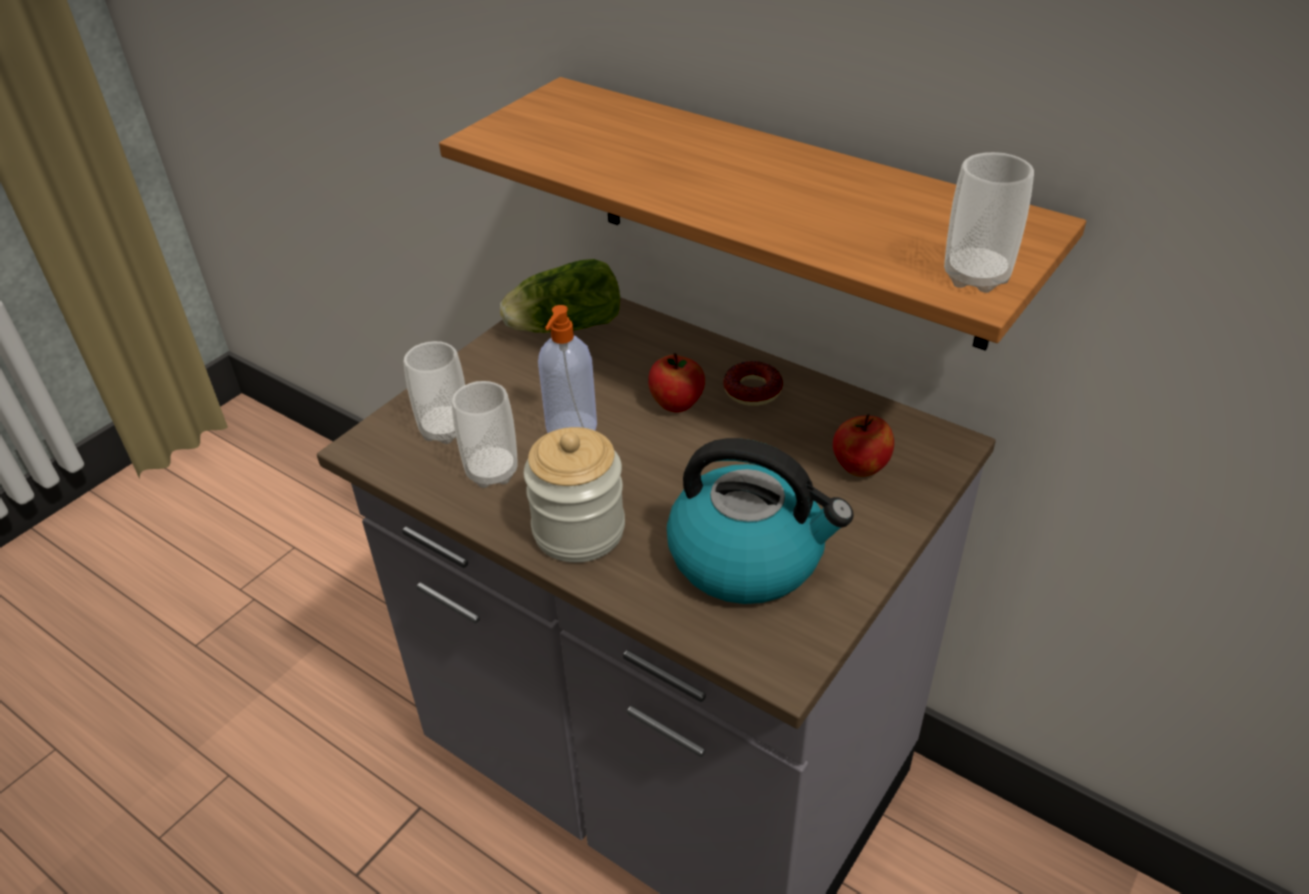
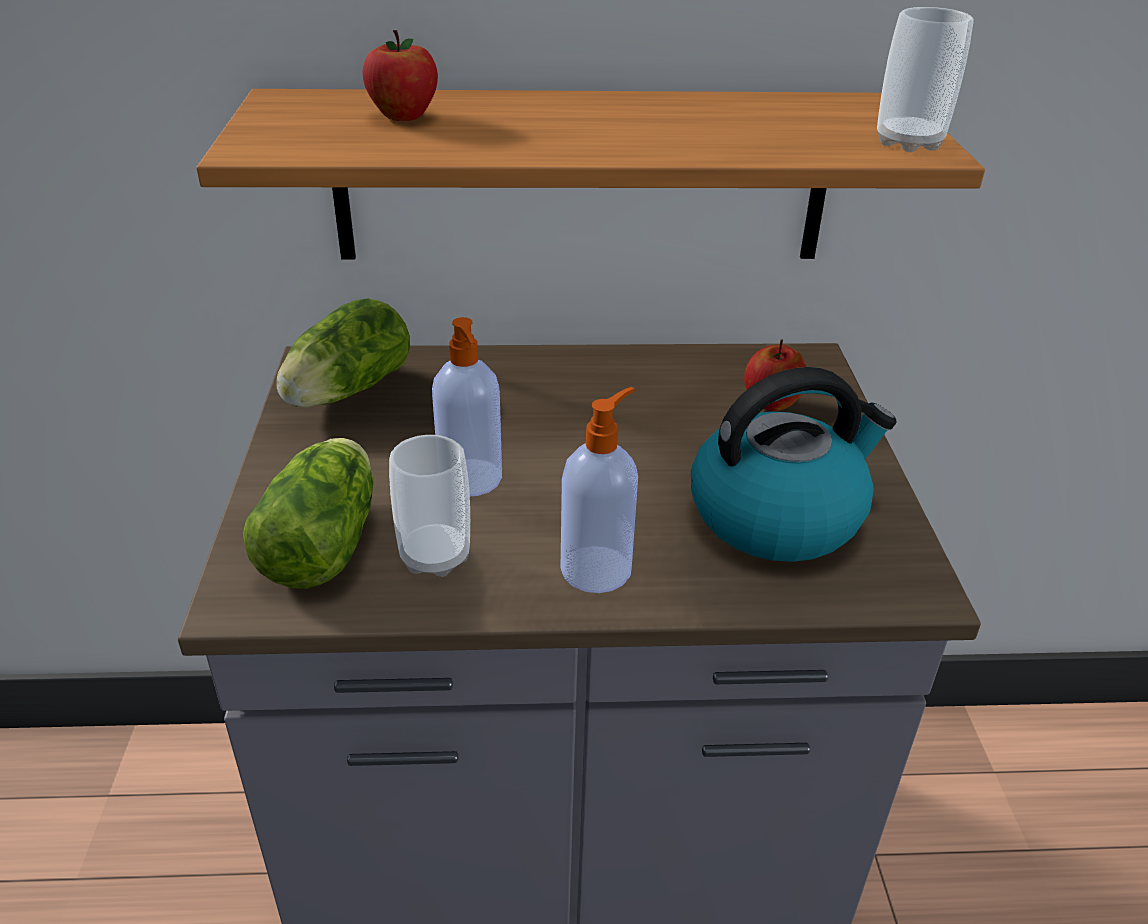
camera: 40 degrees left, 5 degrees down
cup [403,341,465,444] -> lettuce [243,438,373,589]
jar [524,427,625,563] -> soap dispenser [561,387,638,593]
apple [648,353,705,412] -> apple moved to [363,30,438,121]
donut [723,361,783,406] -> none

